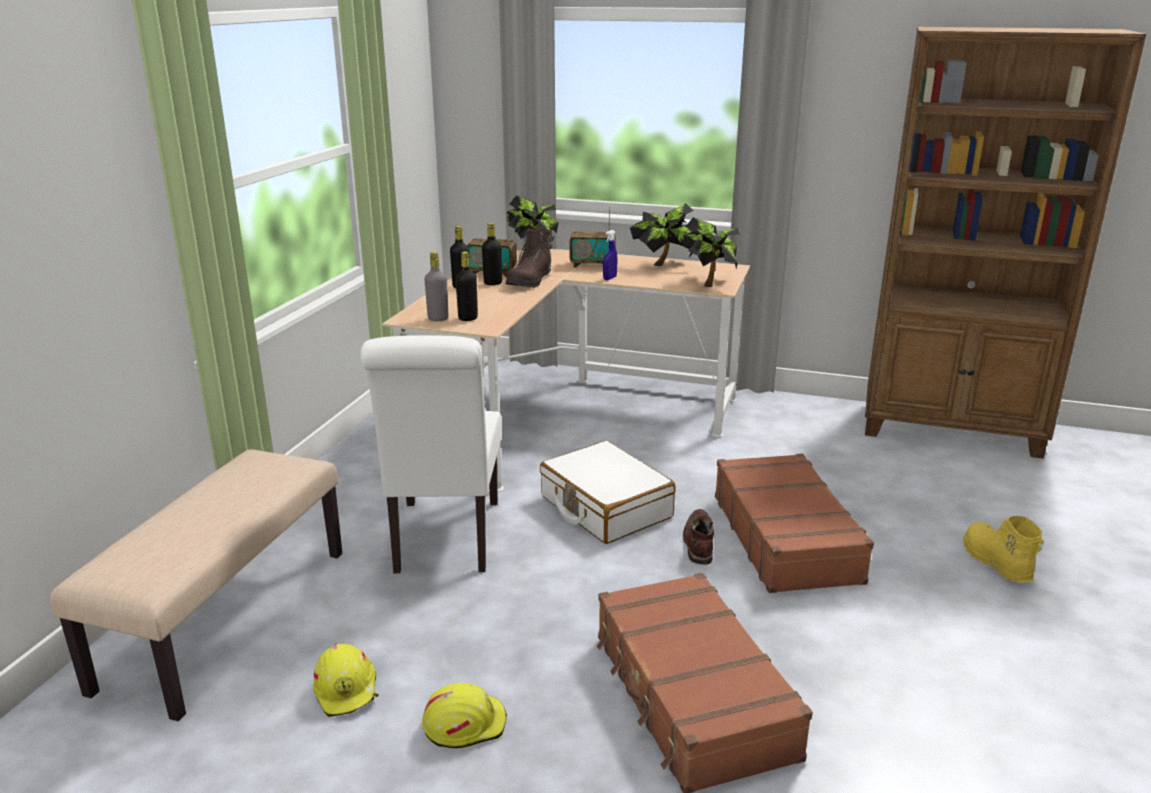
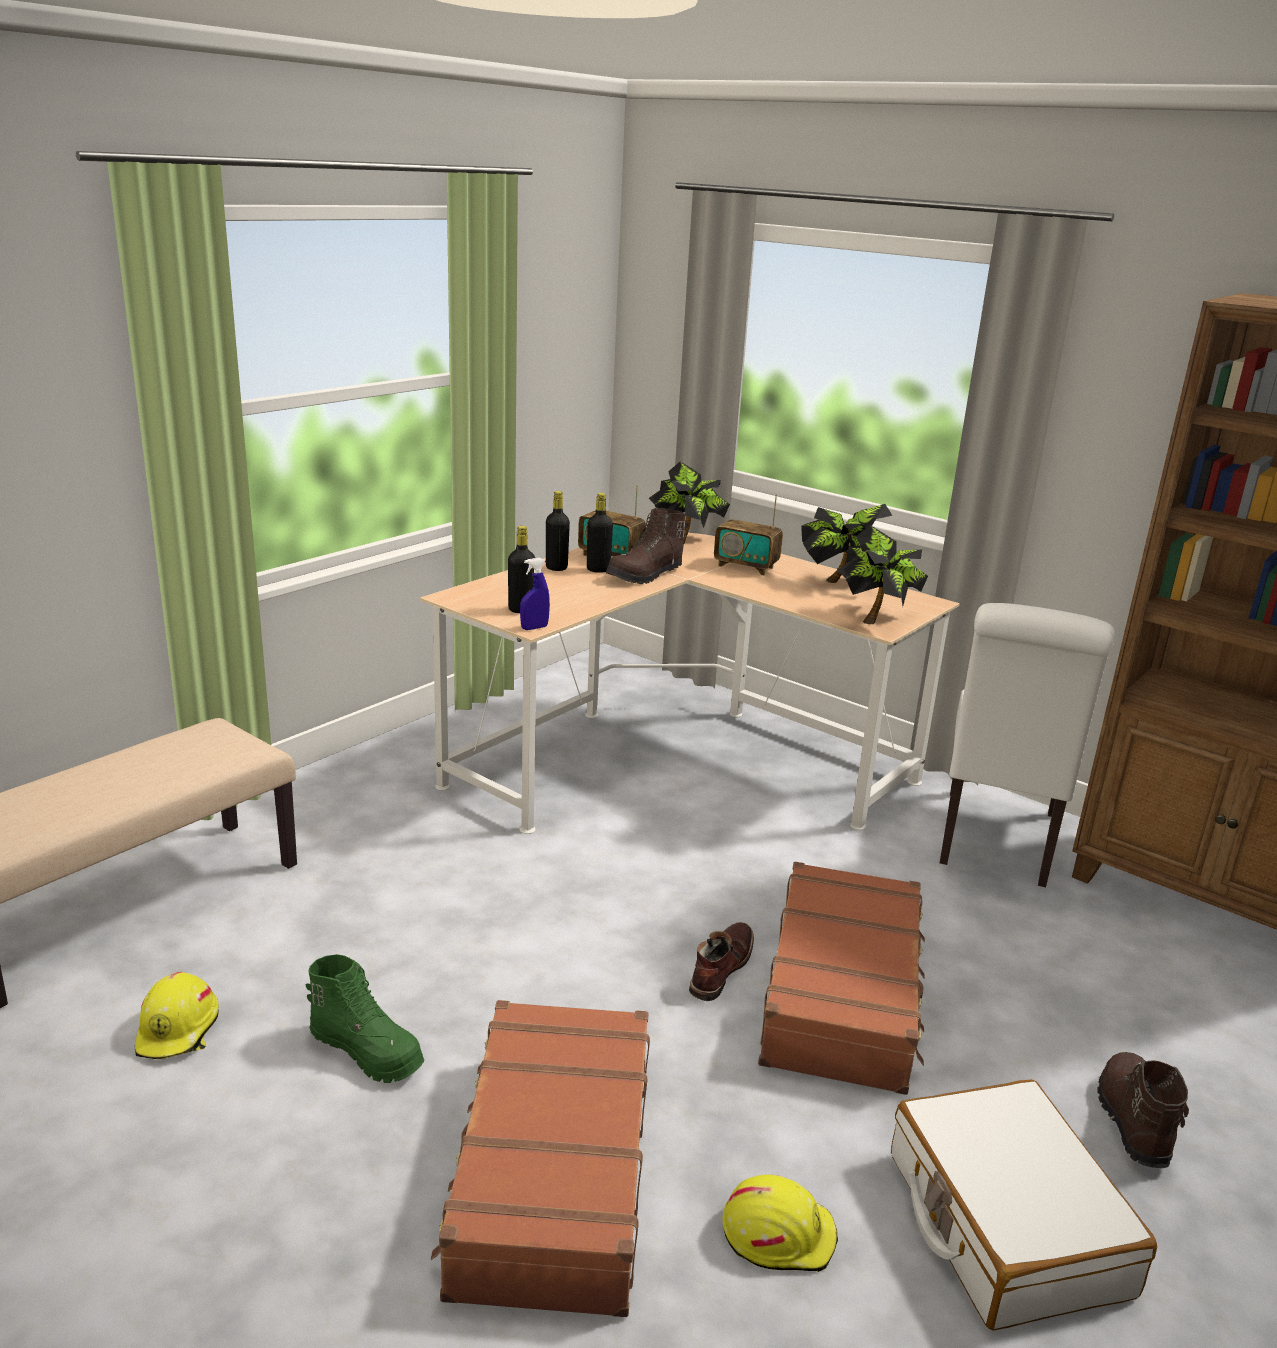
camera: 20 degrees right, 0 degrees up
white chair [360,335,502,573] -> white chair moved to [940,603,1115,887]
yellow hard hat [422,683,507,748] -> yellow hard hat moved to [722,1174,838,1272]
grey bottle [424,252,448,321] -> none
white suitcase [540,440,676,544] -> white suitcase moved to [891,1080,1157,1330]
blue spray bottle [603,230,617,280] -> blue spray bottle moved to [520,558,550,630]
yellow boot [963,516,1043,583] -> brown boot [1097,1052,1189,1168]
none -> green boot [305,954,424,1083]

